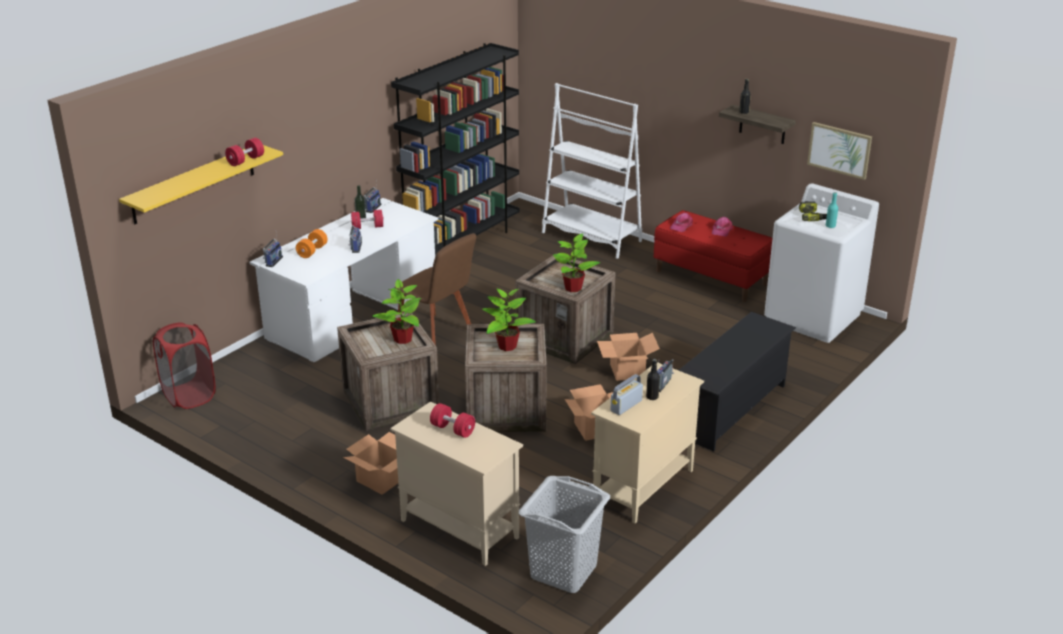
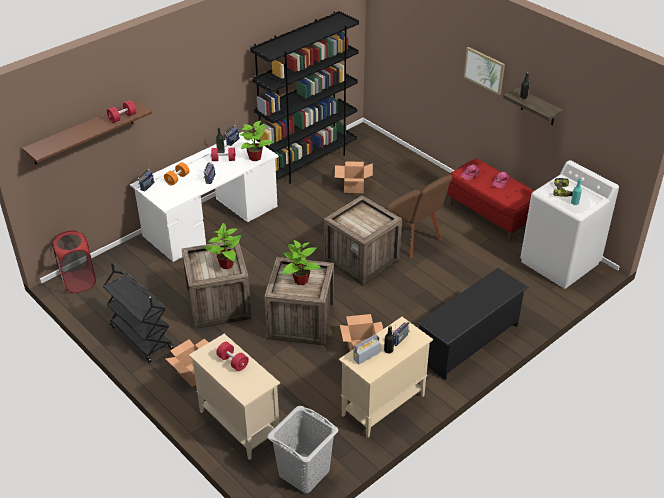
camera: 10 degrees right, 10 degrees up
yellow shelf [119,145,283,224] -> brown shelf [22,101,152,165]
brown chair [395,233,476,345] -> brown chair moved to [385,175,452,258]
white bookcase [542,83,642,259] -> none
potted plant [553,234,601,292] -> potted plant moved to [240,121,274,161]
cardboard box [597,333,660,381] -> cardboard box moved to [335,161,373,193]
picture [807,122,872,180] -> picture moved to [464,47,505,95]
none -> black cart [103,263,174,363]

